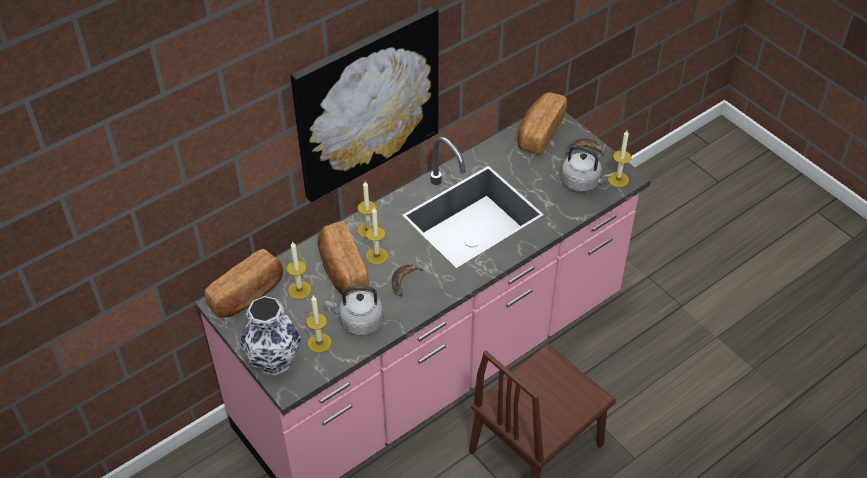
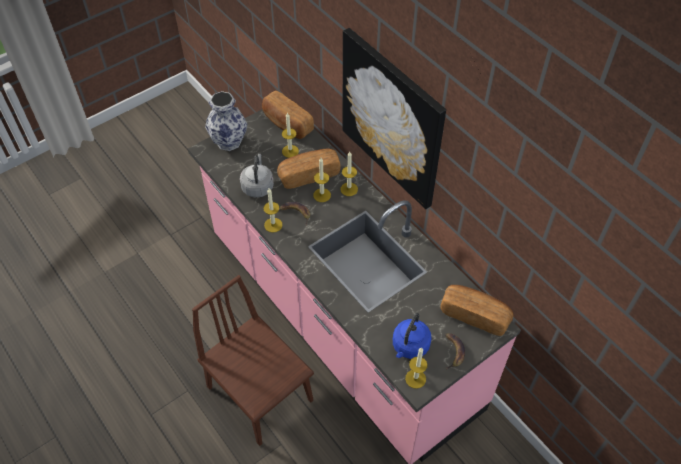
camera: 90 degrees right, 5 degrees up
candle [306,296,332,353] -> candle moved to [264,188,283,233]
grey kettle [561,145,612,192] -> blue kettle [393,313,432,359]

